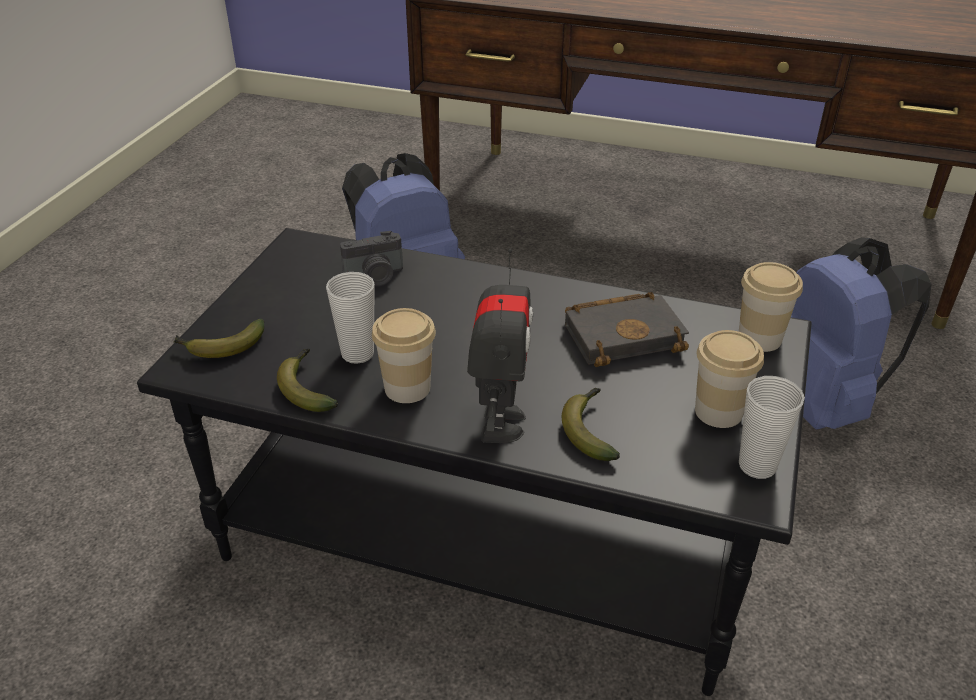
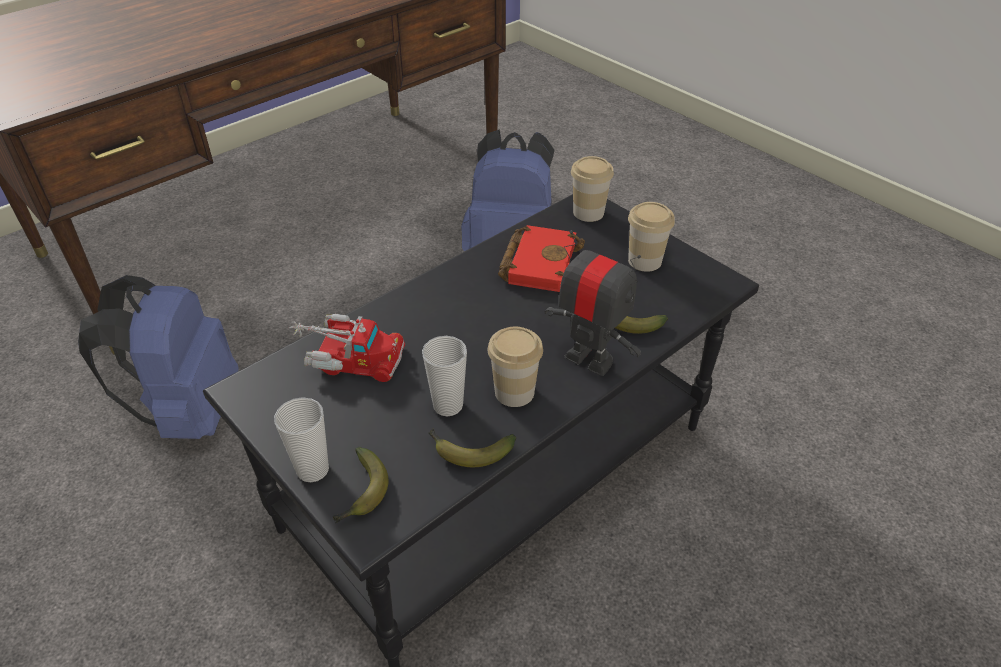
camera: 60 degrees left, 5 degrees up
camera [340,231,403,286] -> toy truck [289,314,405,382]
black book [565,292,689,367] -> red book [498,225,585,292]
cup [739,376,805,479] -> cup moved to [274,397,329,482]

